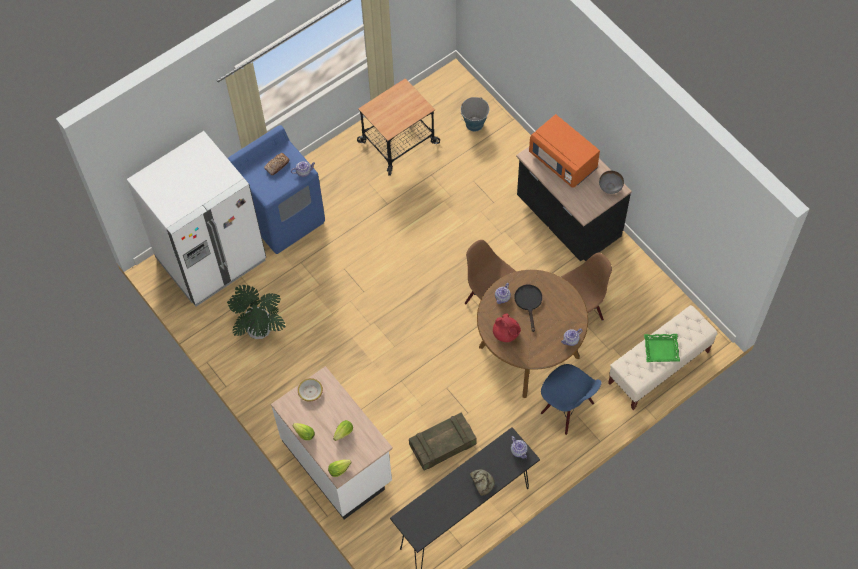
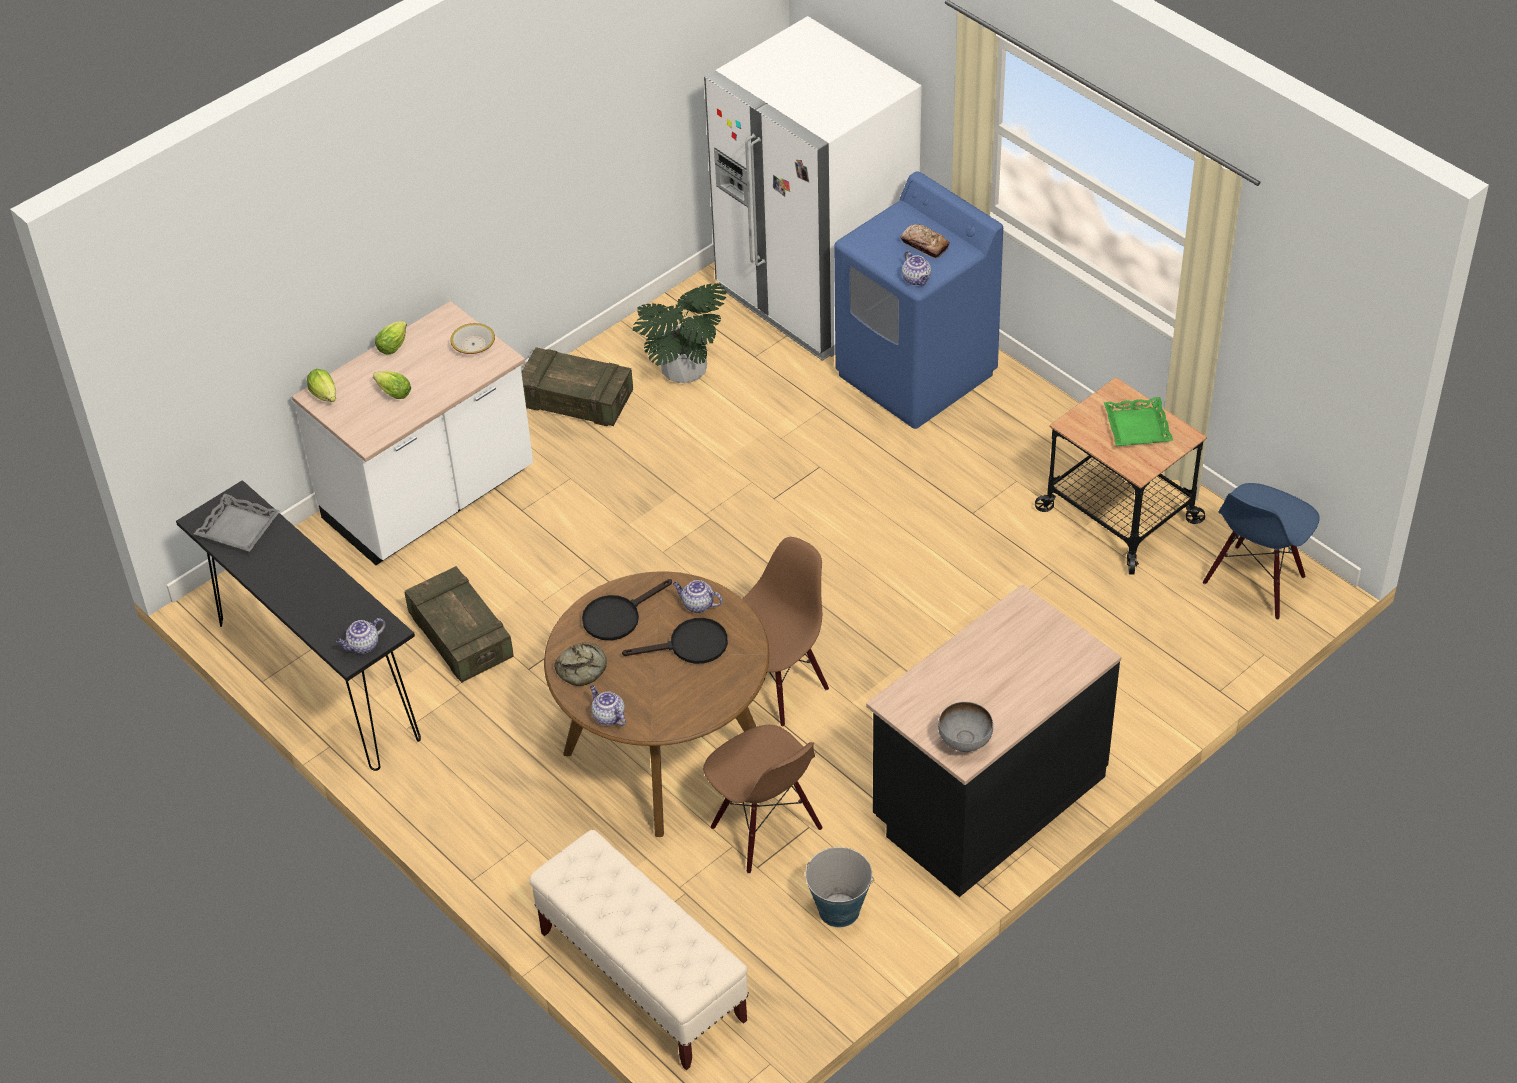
camera: 85 degrees right, 15 degrees down
bucket [461,97,489,132] -> bucket moved to [805,847,874,927]
bread [470,469,495,496] -> bread moved to [554,643,607,686]
red teapot [493,313,521,342] -> black frying pan [582,579,672,641]
orange microwave [529,114,600,188] -> none
blue chair [541,364,602,435] -> blue chair moved to [1203,483,1320,619]
green tray [644,334,680,362] -> green tray moved to [1104,397,1173,446]
none -> grey tray [194,494,280,552]
none -> crate [521,347,633,426]

